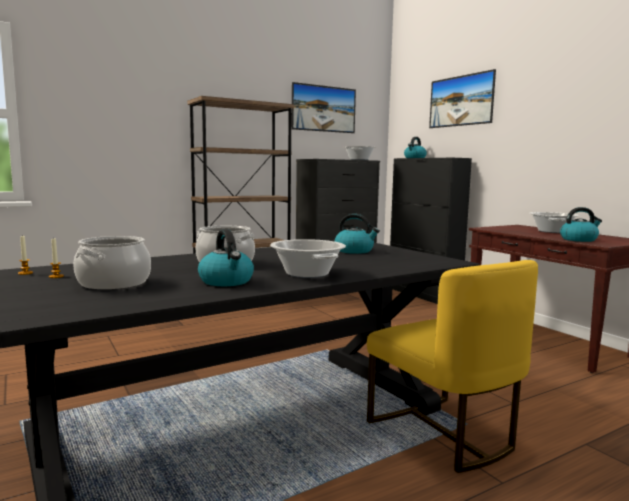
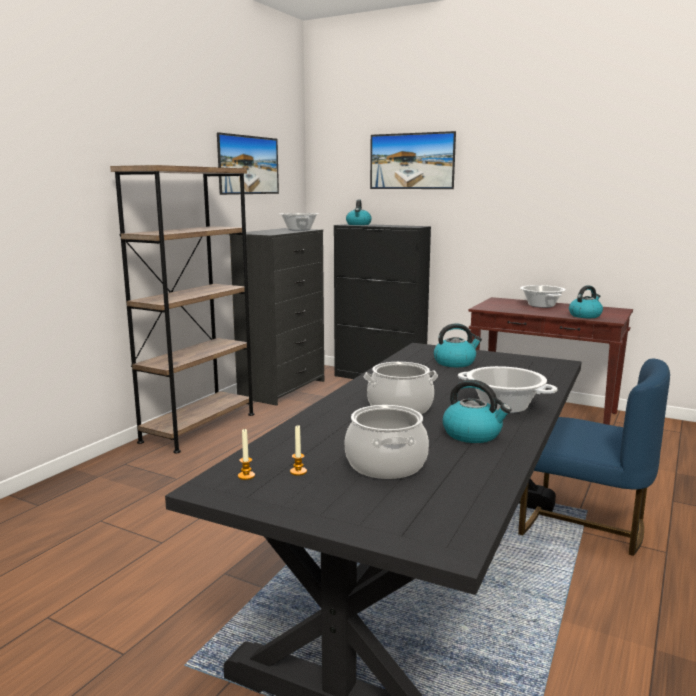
camera: 30 degrees left, 5 degrees up
yellow chair [367,260,538,473] -> blue chair [518,359,670,556]

